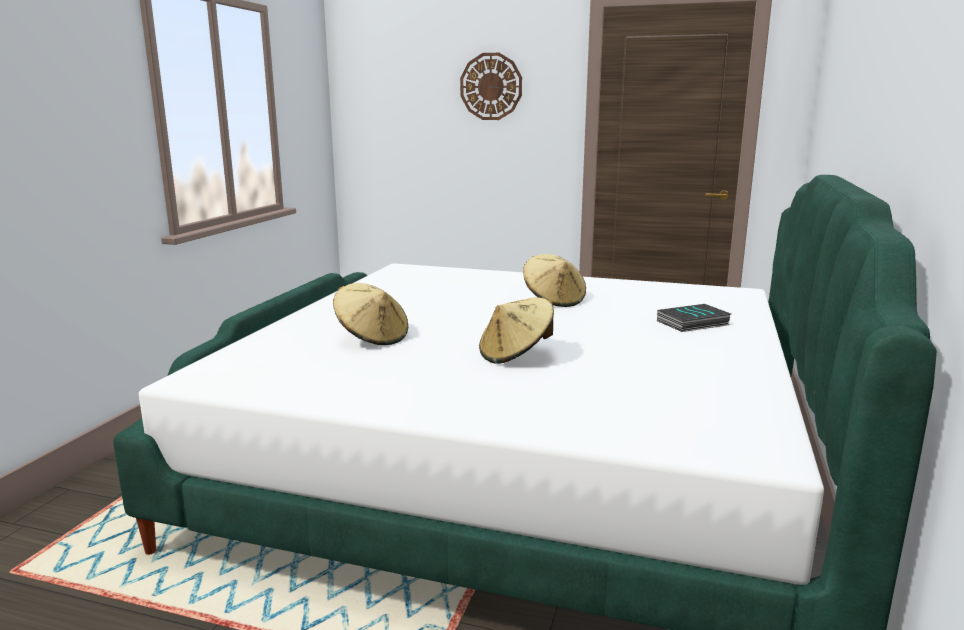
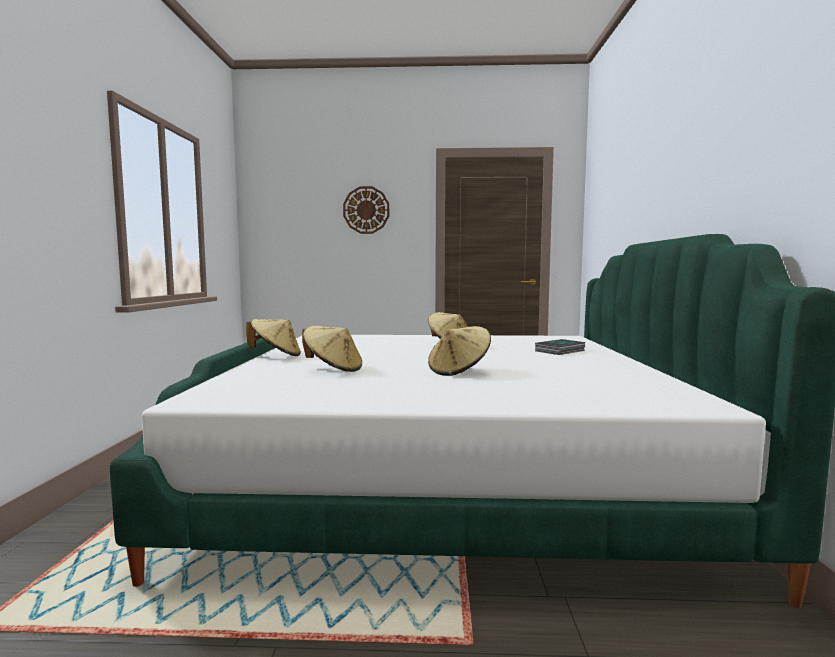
camera: 15 degrees left, 10 degrees down
none -> beige hat [246,319,301,356]

